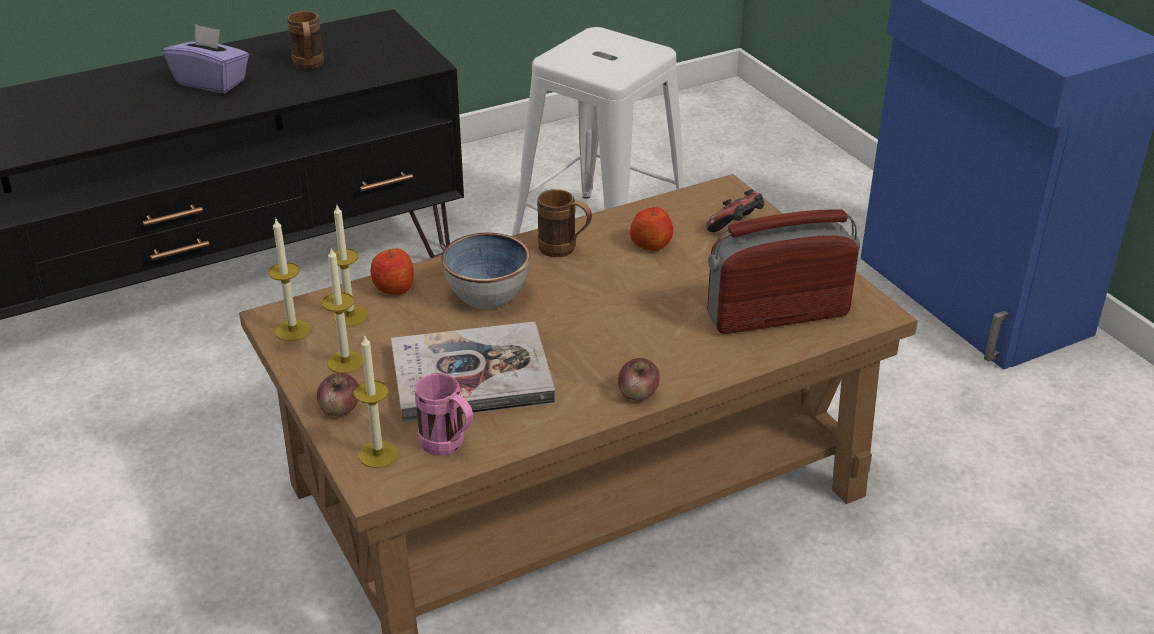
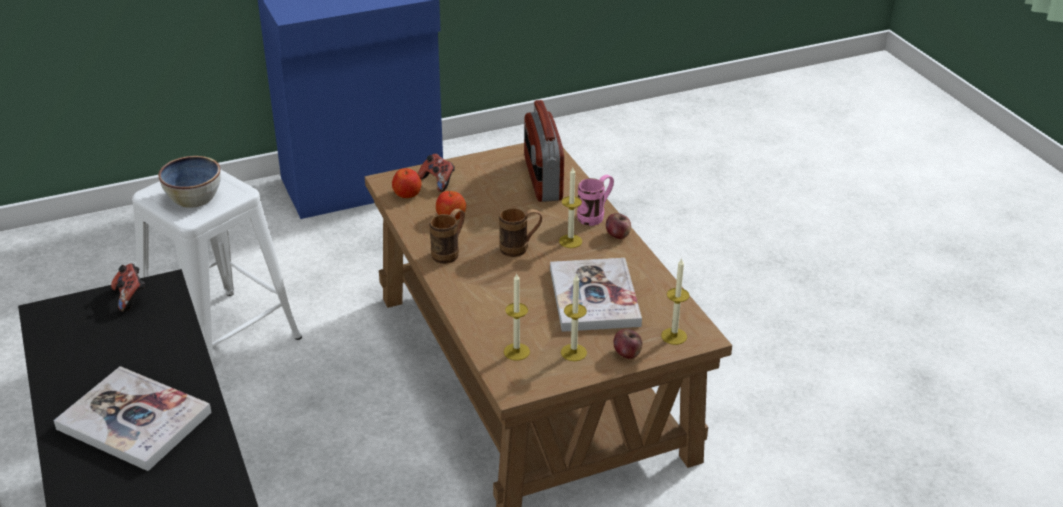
camera: 85 degrees left, 0 degrees up
purple tissue box [163,24,249,93] -> book [54,366,212,471]
candle [268,219,311,341] -> candle moved to [559,168,582,248]
brown mug [287,11,324,69] -> brown mug moved to [499,208,542,257]
apple [371,249,414,295] -> apple moved to [392,168,422,198]
pink mug [414,373,473,456] -> pink mug moved to [577,175,614,226]
bowl [441,232,530,309] -> bowl moved to [158,156,221,208]
none -> game controller [111,263,145,312]

